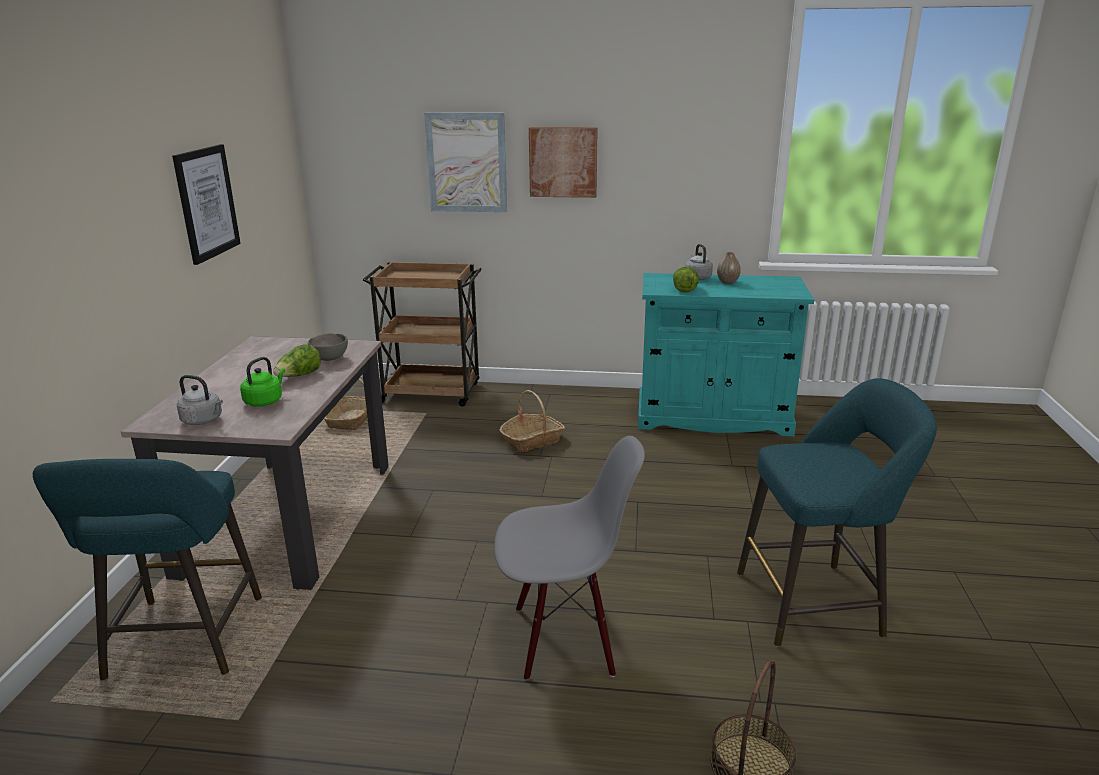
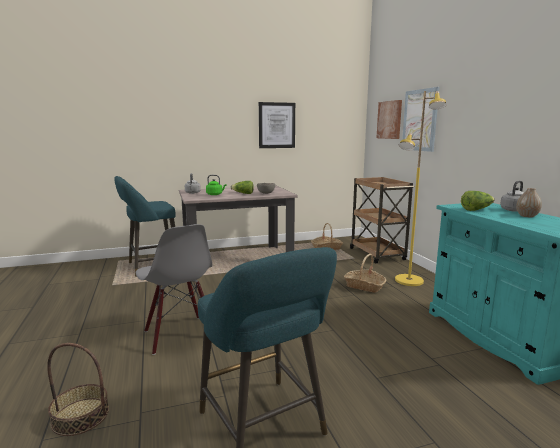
camera: 65 degrees right, 10 degrees down
picture [529,127,598,198] -> picture moved to [377,100,402,139]
none -> yellow floor lamp [395,91,447,286]

